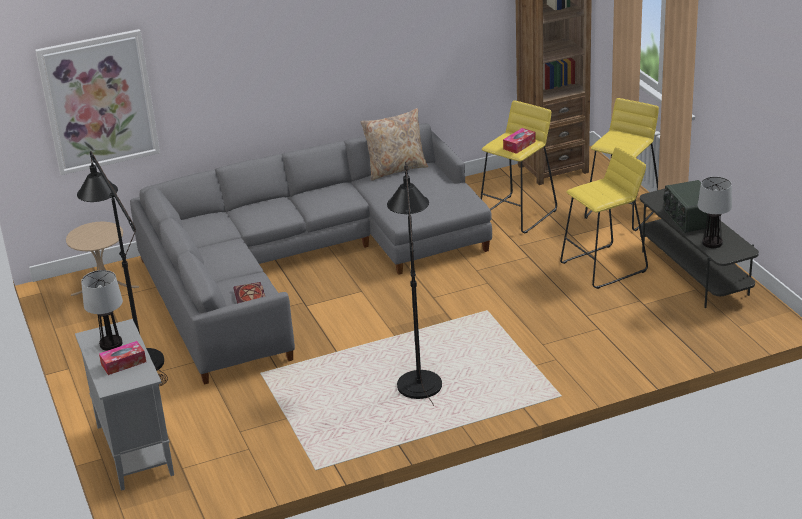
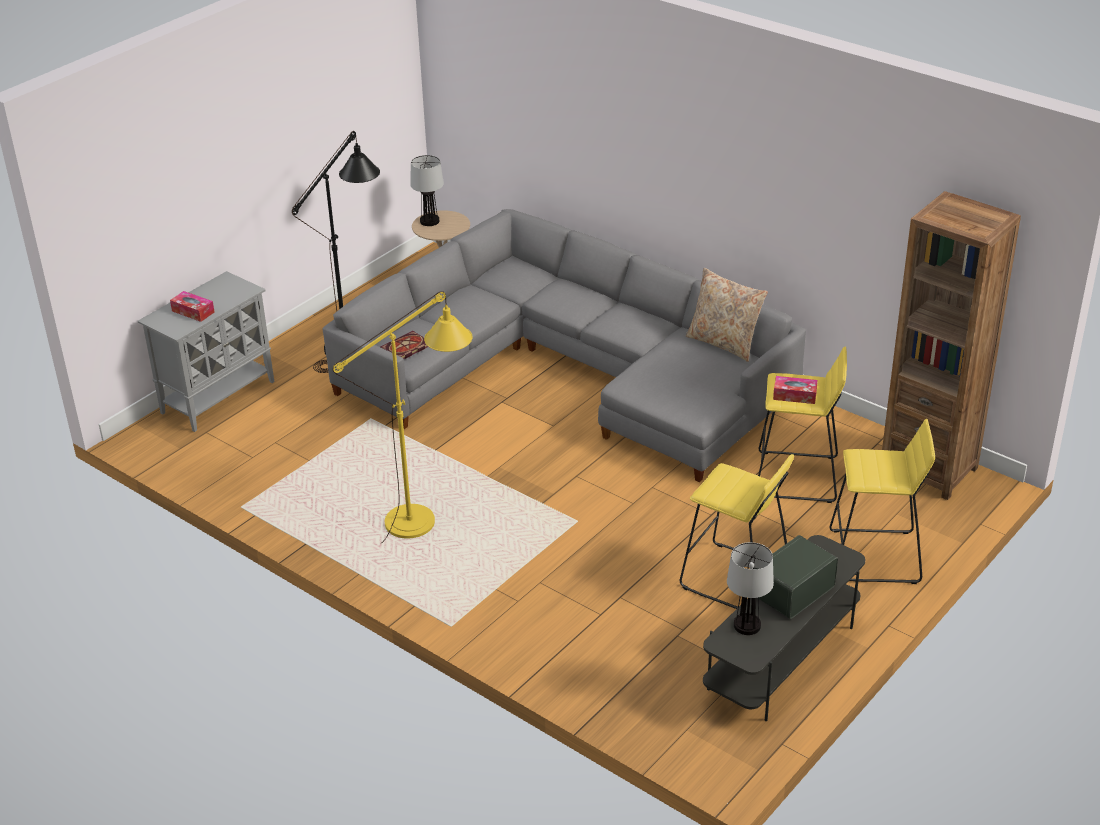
camera: 60 degrees right, 5 degrees up
picture [35,29,160,175] -> none
table lamp [81,270,123,351] -> table lamp moved to [410,155,444,226]
black floor lamp [387,161,442,406] -> yellow floor lamp [333,291,473,544]

